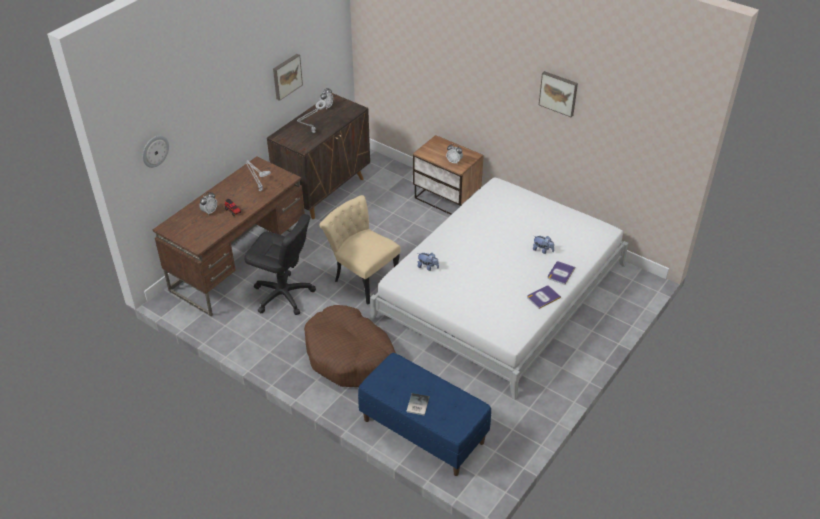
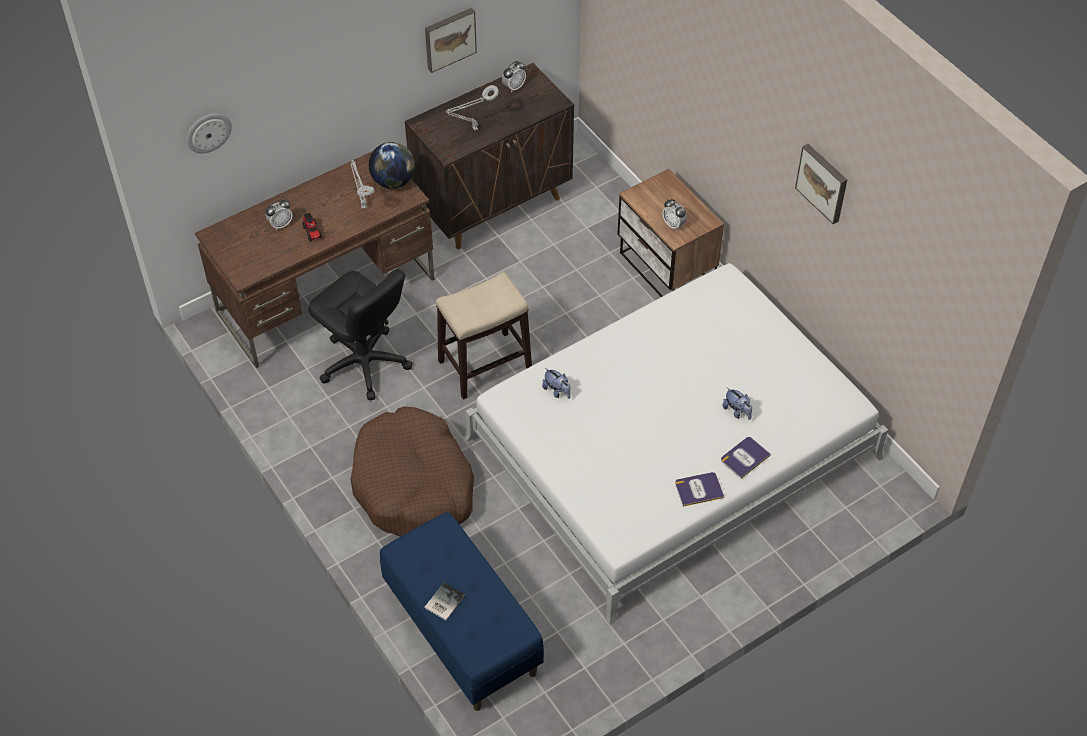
camera: 20 degrees right, 10 degrees up
beige chair [319,195,401,304] -> stool [436,272,532,400]
none -> globe [369,142,415,189]

